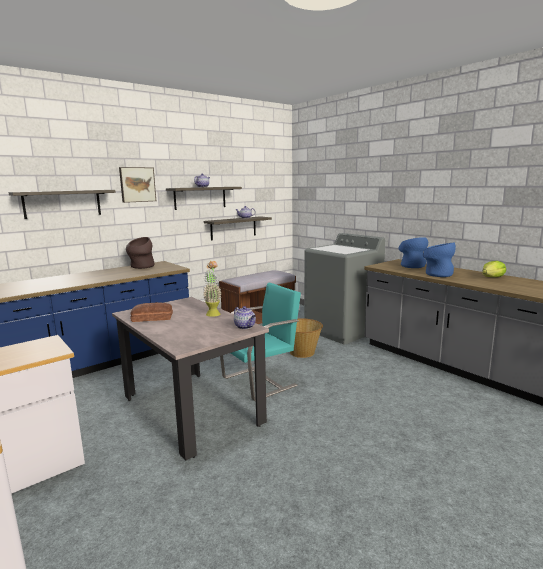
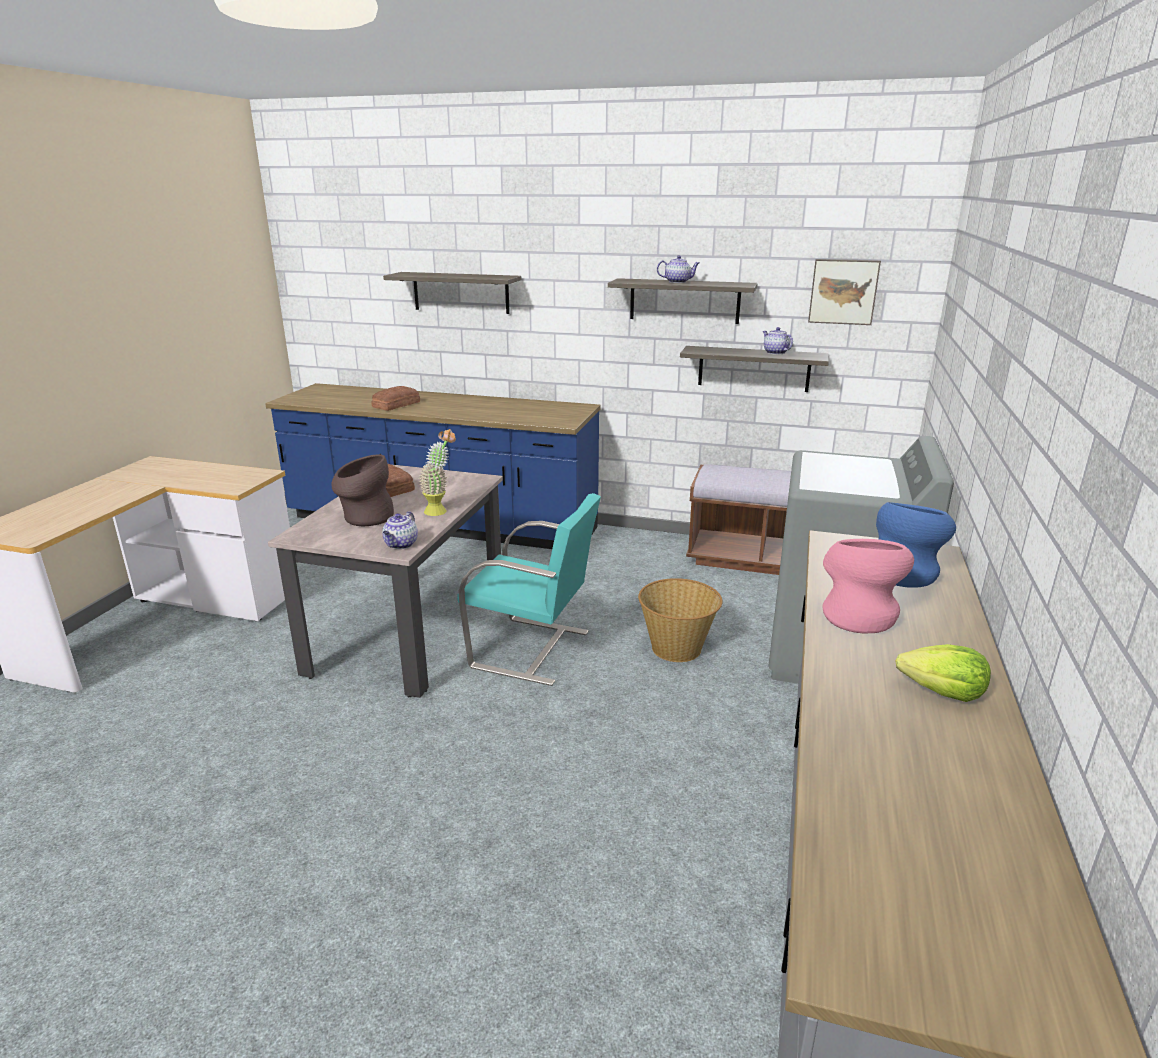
camera: 55 degrees right, 10 degrees up
picture [119,167,156,203] -> picture moved to [808,259,881,325]
brown vase [126,237,155,269] -> brown vase moved to [331,454,394,526]
blue vase [423,242,456,277] -> pink vase [822,539,914,633]
none -> bread [371,386,420,411]

